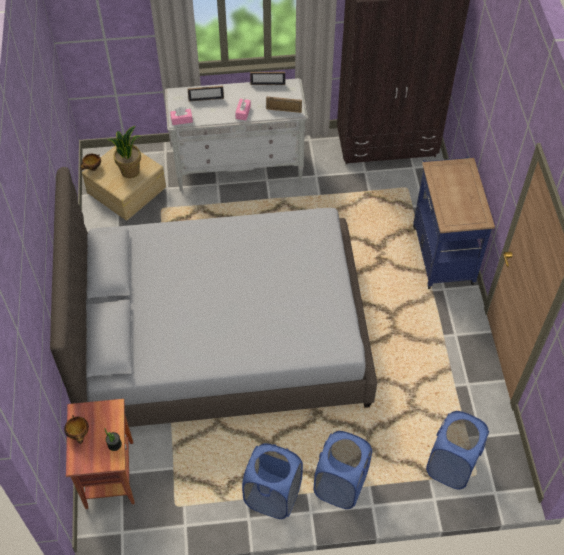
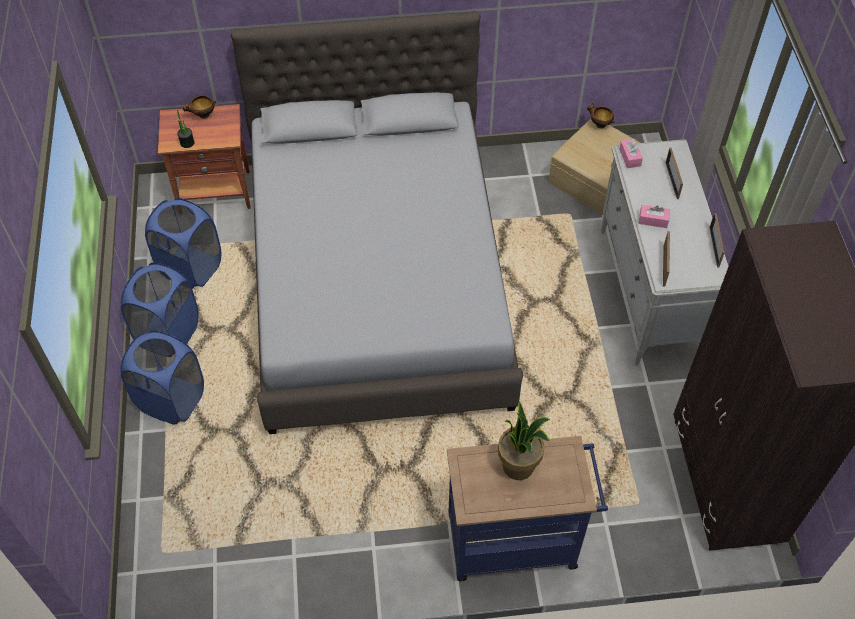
camera: 90 degrees right, 0 degrees up
potted plant [107,126,142,178] -> potted plant moved to [498,401,550,480]
blue laundry basket [426,411,489,489] -> blue laundry basket moved to [145,198,221,289]

